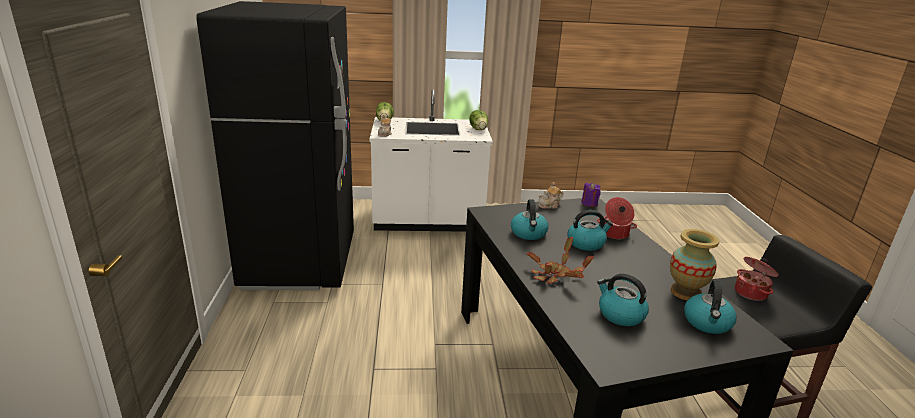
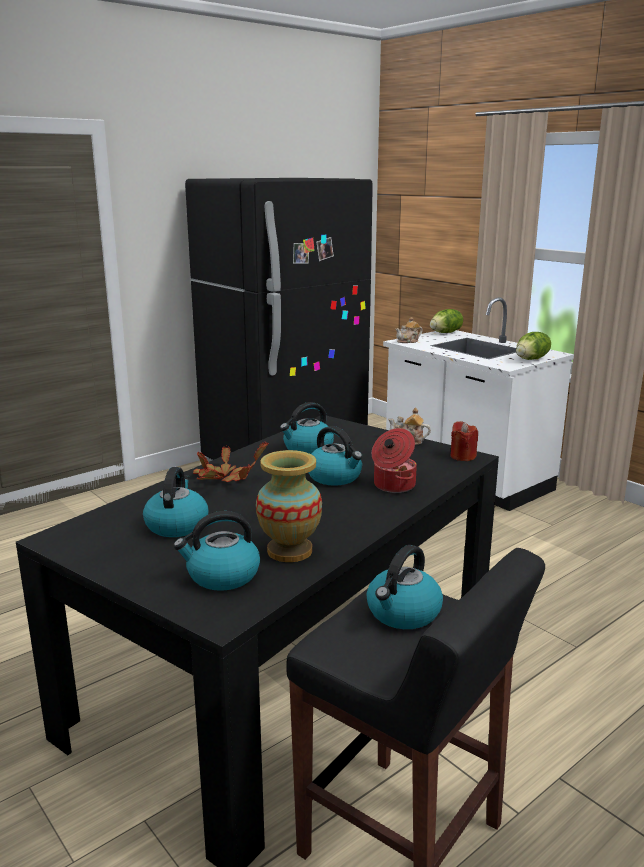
camera: 55 degrees right, 5 degrees down
purple candle [582,182,601,207] -> red candle [451,421,478,461]
cooking pot [735,257,779,301] -> kettle [367,545,443,629]

